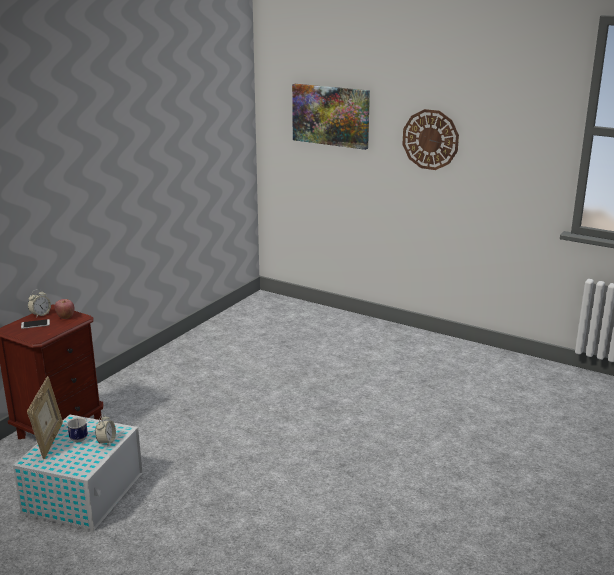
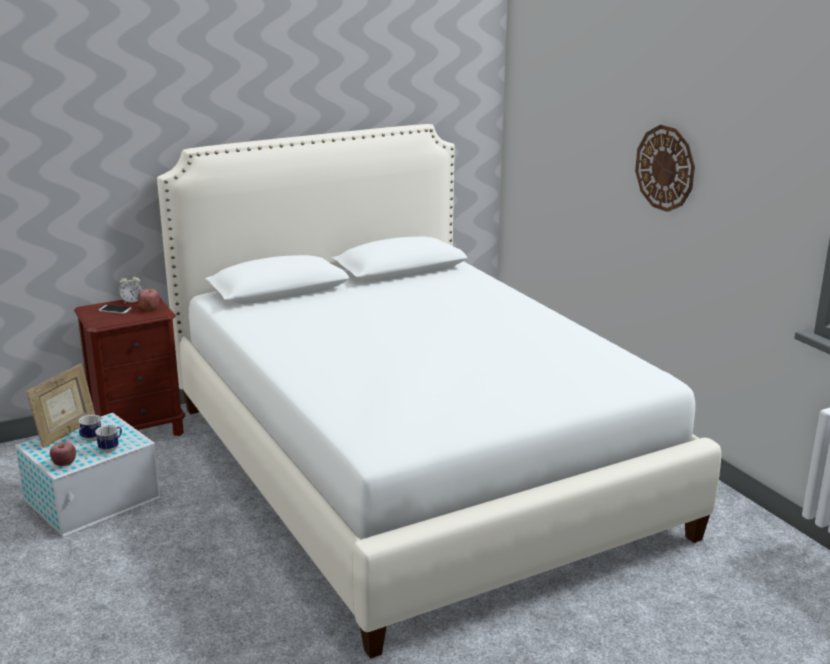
camera: 30 degrees right, 0 degrees up
alarm clock [95,414,116,445] -> mug [95,425,122,453]
picture [292,84,370,150] -> none
none -> apple [50,442,76,466]
none -> white bed [157,124,721,659]

